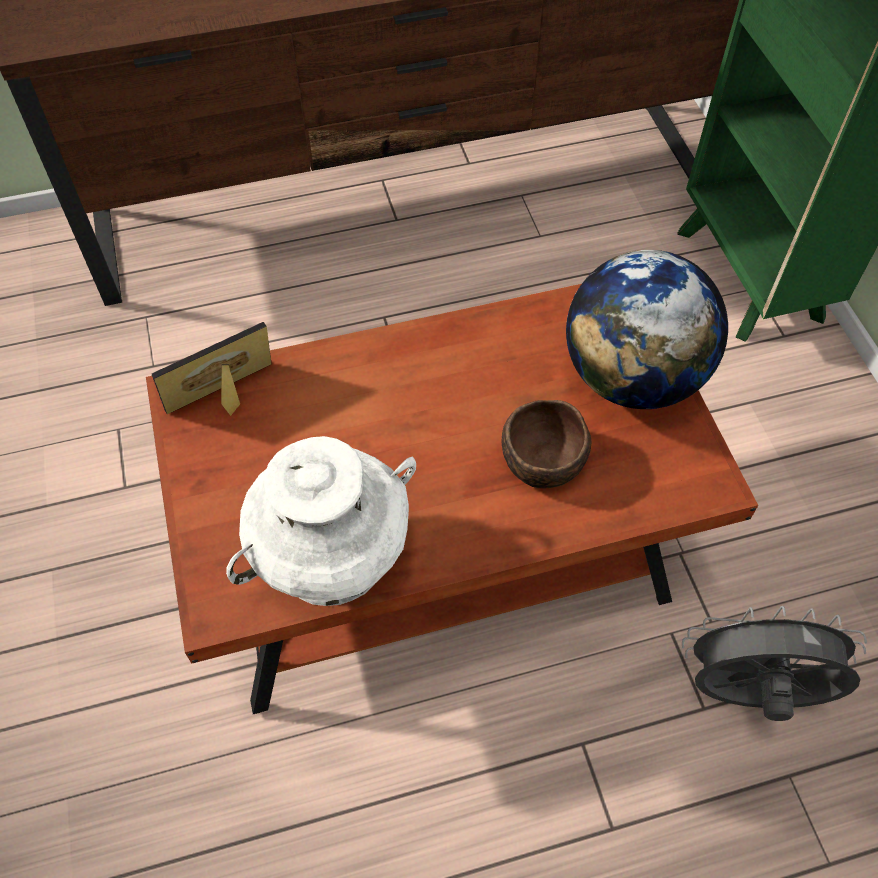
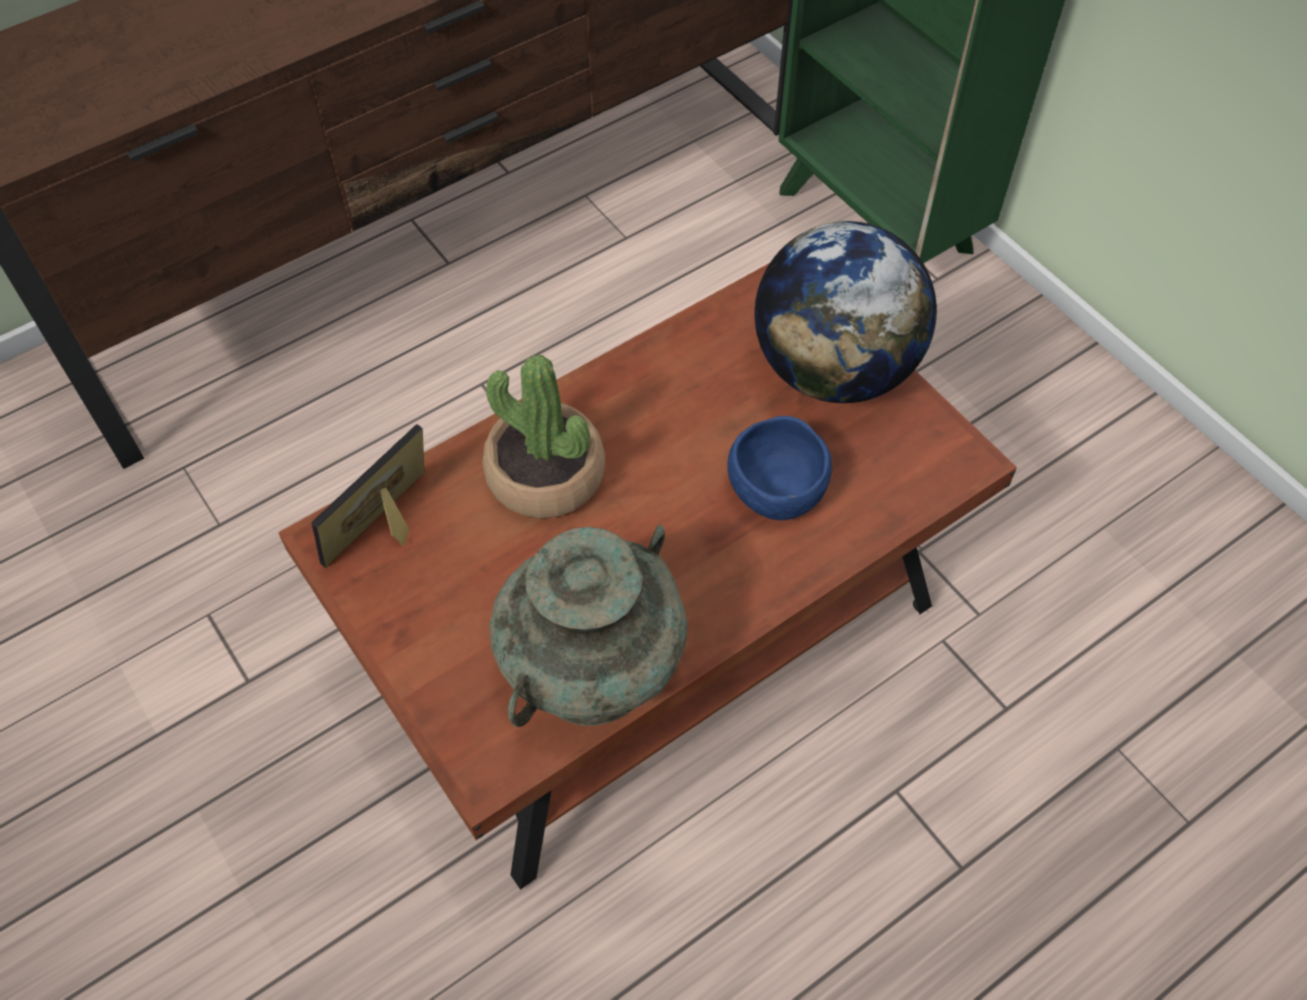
camera: 20 degrees left, 0 degrees up
white vase [226,436,416,606] -> turquoise vase [489,524,688,727]
brown bowl [502,400,591,489] -> blue bowl [728,416,832,520]
grey fan [682,606,867,721] -> none
none -> potted plant [483,355,605,518]

